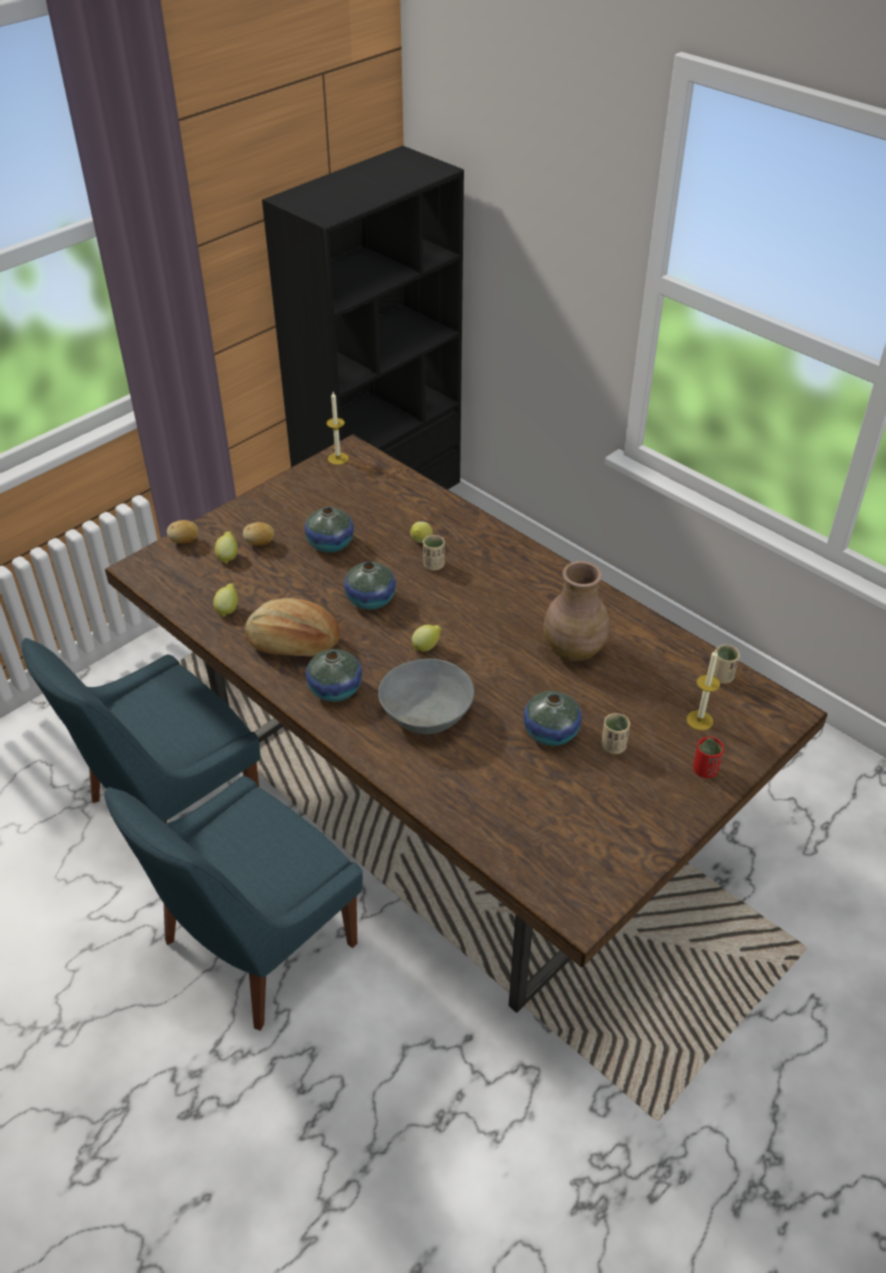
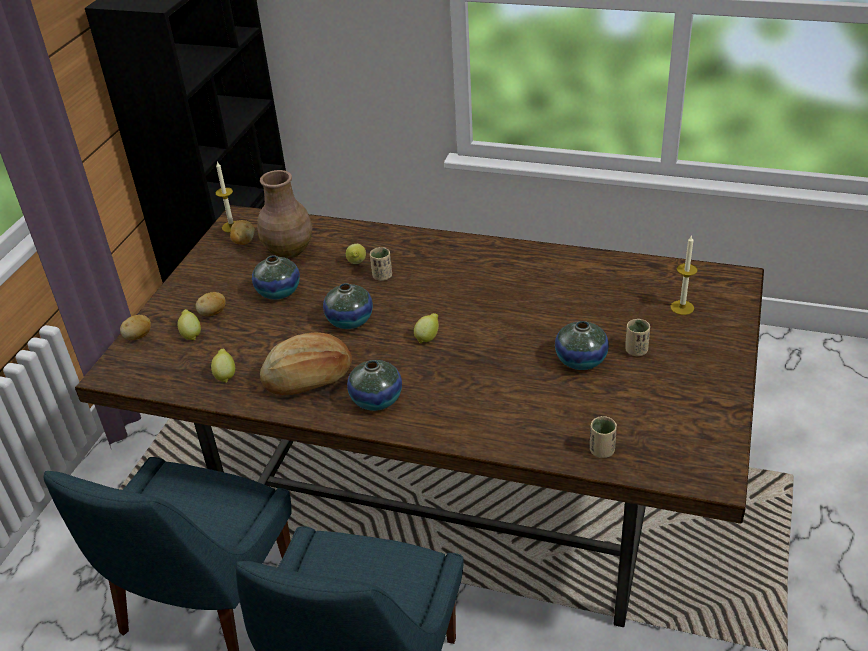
camera: 25 degrees left, 5 degrees down
grey bowl [378,659,474,734] -> none
brown vase [543,561,610,662] -> brown vase moved to [257,170,312,259]
red cup [693,737,724,778] -> none
beige cup [713,645,740,683] -> beige cup moved to [590,416,617,458]
none -> potato [230,220,255,245]

